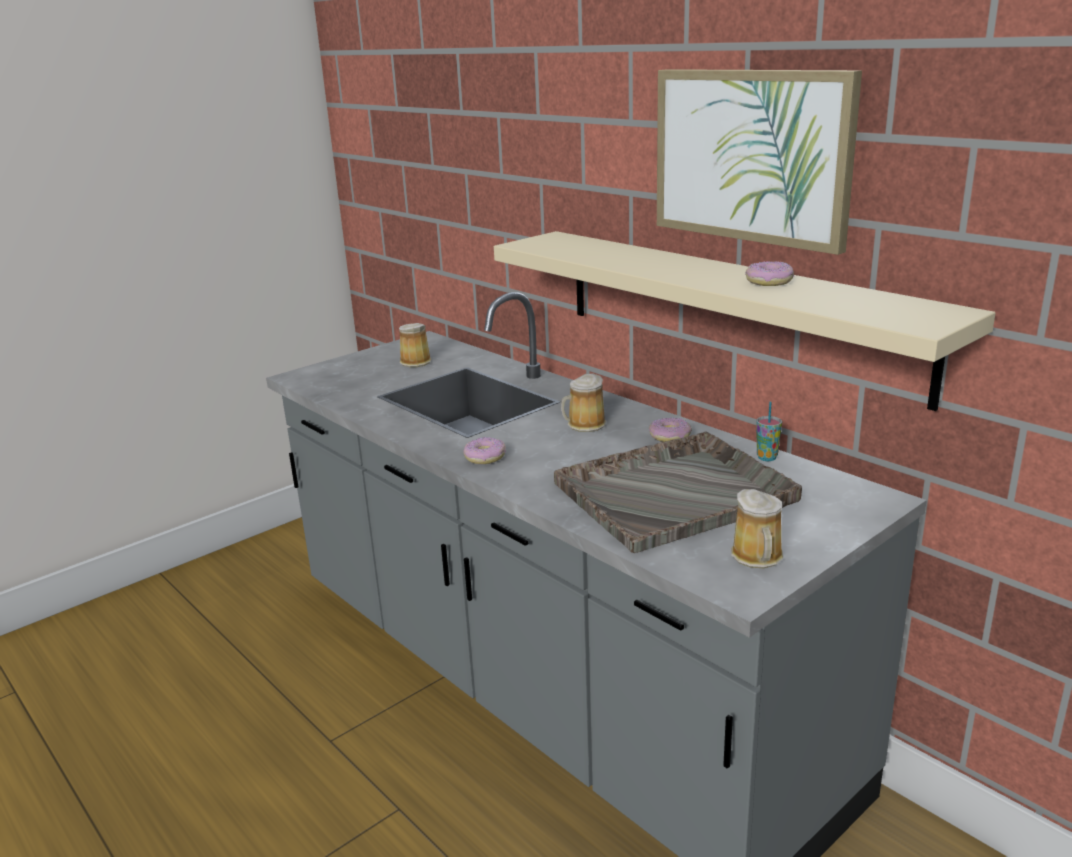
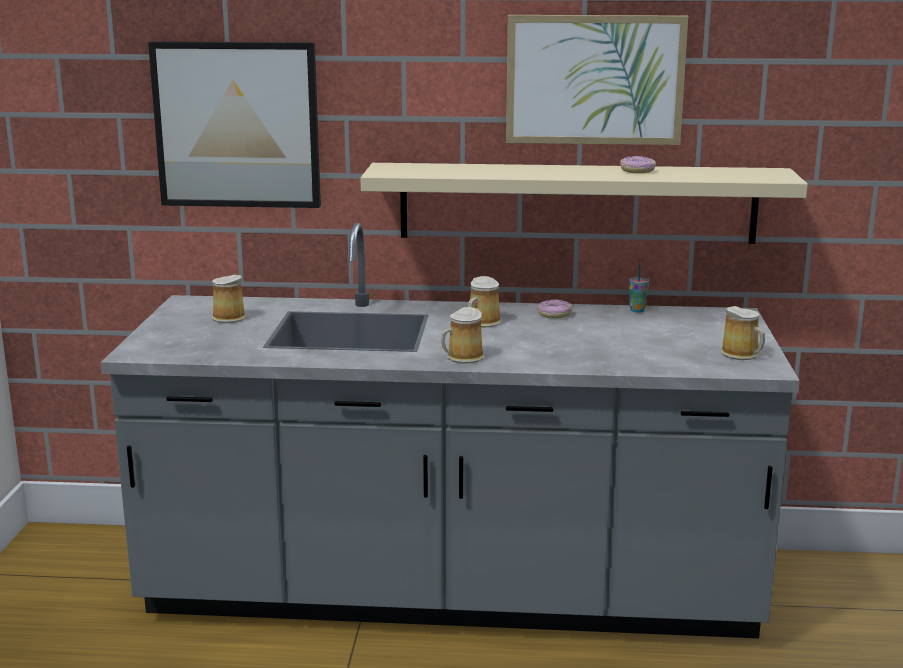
camera: 45 degrees left, 5 degrees down
donut [463,437,506,464] -> mug [441,307,484,363]
grey tray [554,431,802,553] -> none
none -> picture [148,41,321,208]

